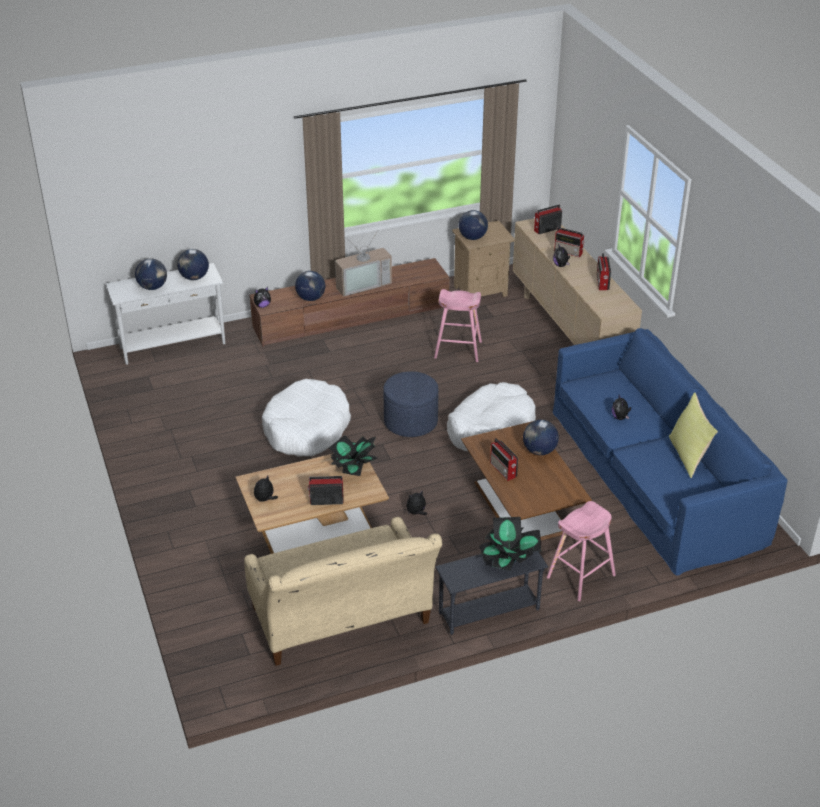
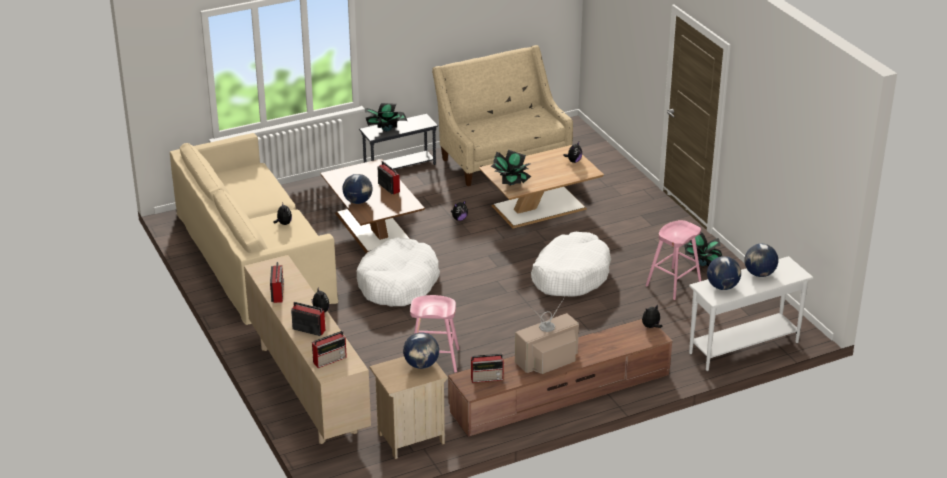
camera: 175 degrees right, 5 degrees down
globe [295,271,325,301] -> none
radio [307,476,344,505] -> radio moved to [471,354,505,383]
blue ottoman [383,371,438,437] -> none
pink stool [547,501,616,601] -> pink stool moved to [646,220,701,300]
blue sofa [553,328,788,575] -> beige sofa [170,133,338,325]
yellow pillow [669,392,718,478] -> none
none -> potted plant [683,232,722,266]

